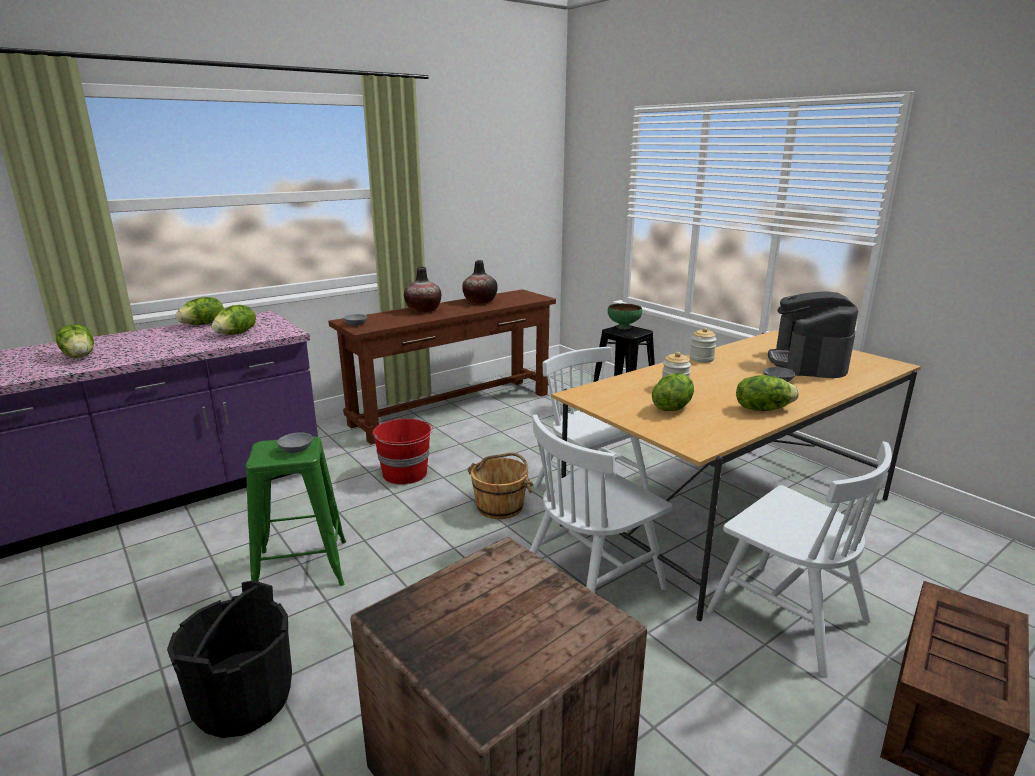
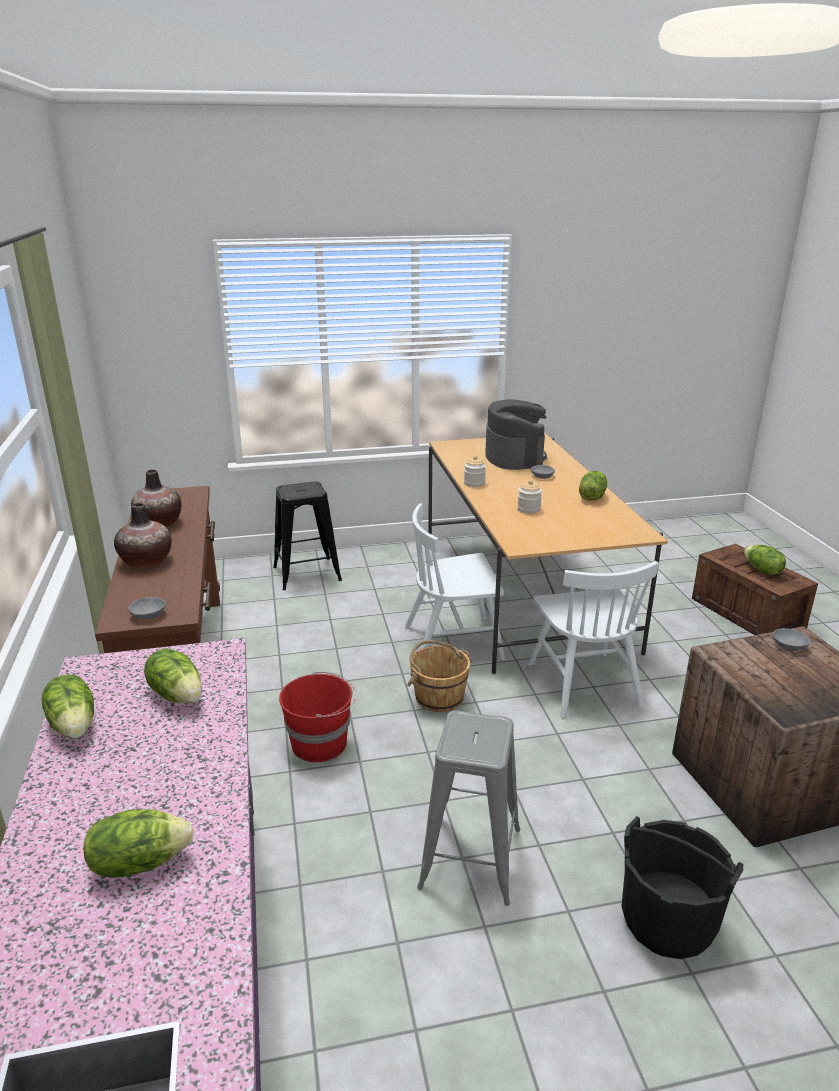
camera: 65 degrees left, 5 degrees up
green stool [246,436,346,586] -> grey stool [417,710,520,906]
grey bowl [277,432,313,453] -> grey bowl moved to [773,628,811,651]
green bowl [608,303,642,329] -> none
lettuce [652,373,694,411] -> lettuce moved to [744,545,786,575]
white chair [707,441,892,677] -> none
coffee machine [768,291,858,378] -> coffee machine turned 135 degrees counterclockwise [485,399,547,470]

